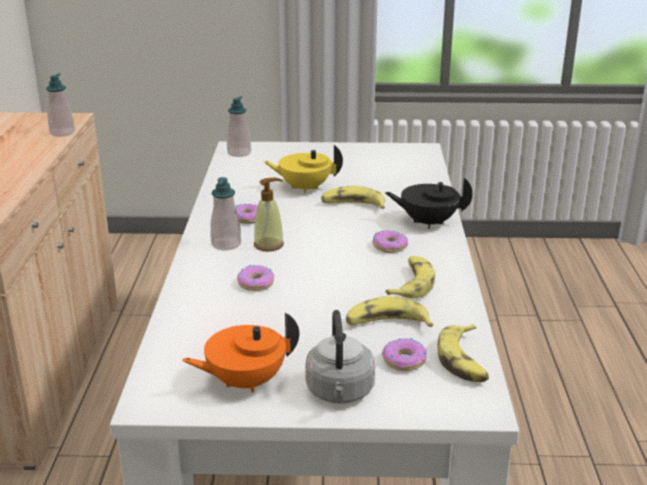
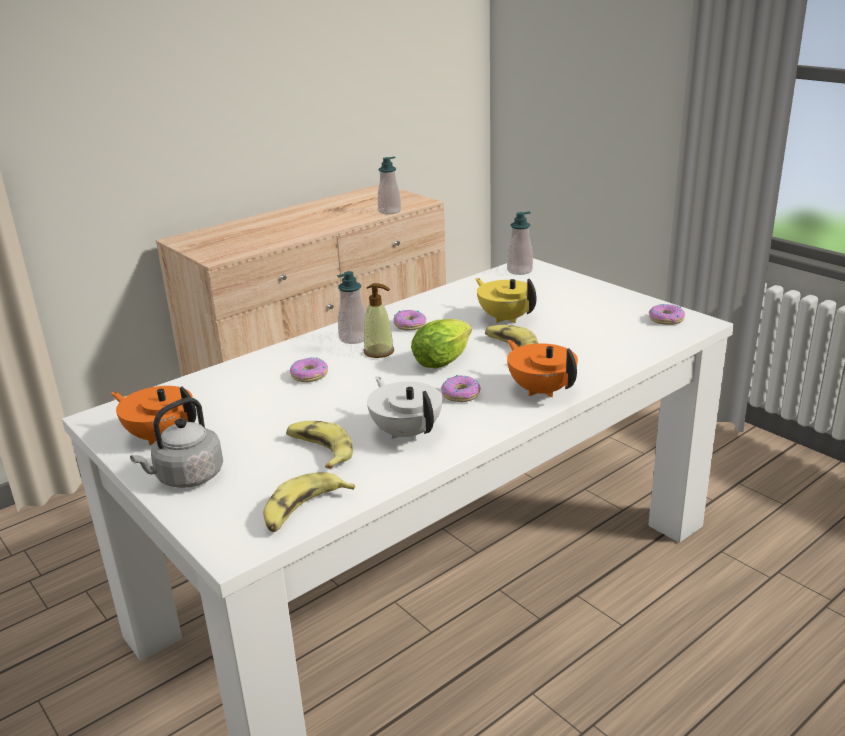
camera: 50 degrees right, 0 degrees up
donut [382,338,427,371] -> donut moved to [649,304,685,325]
black teapot [385,177,472,229] -> orange teapot [507,340,578,397]
banana [385,256,435,298] -> white teapot [367,377,442,441]
none -> lettuce [411,319,472,368]

